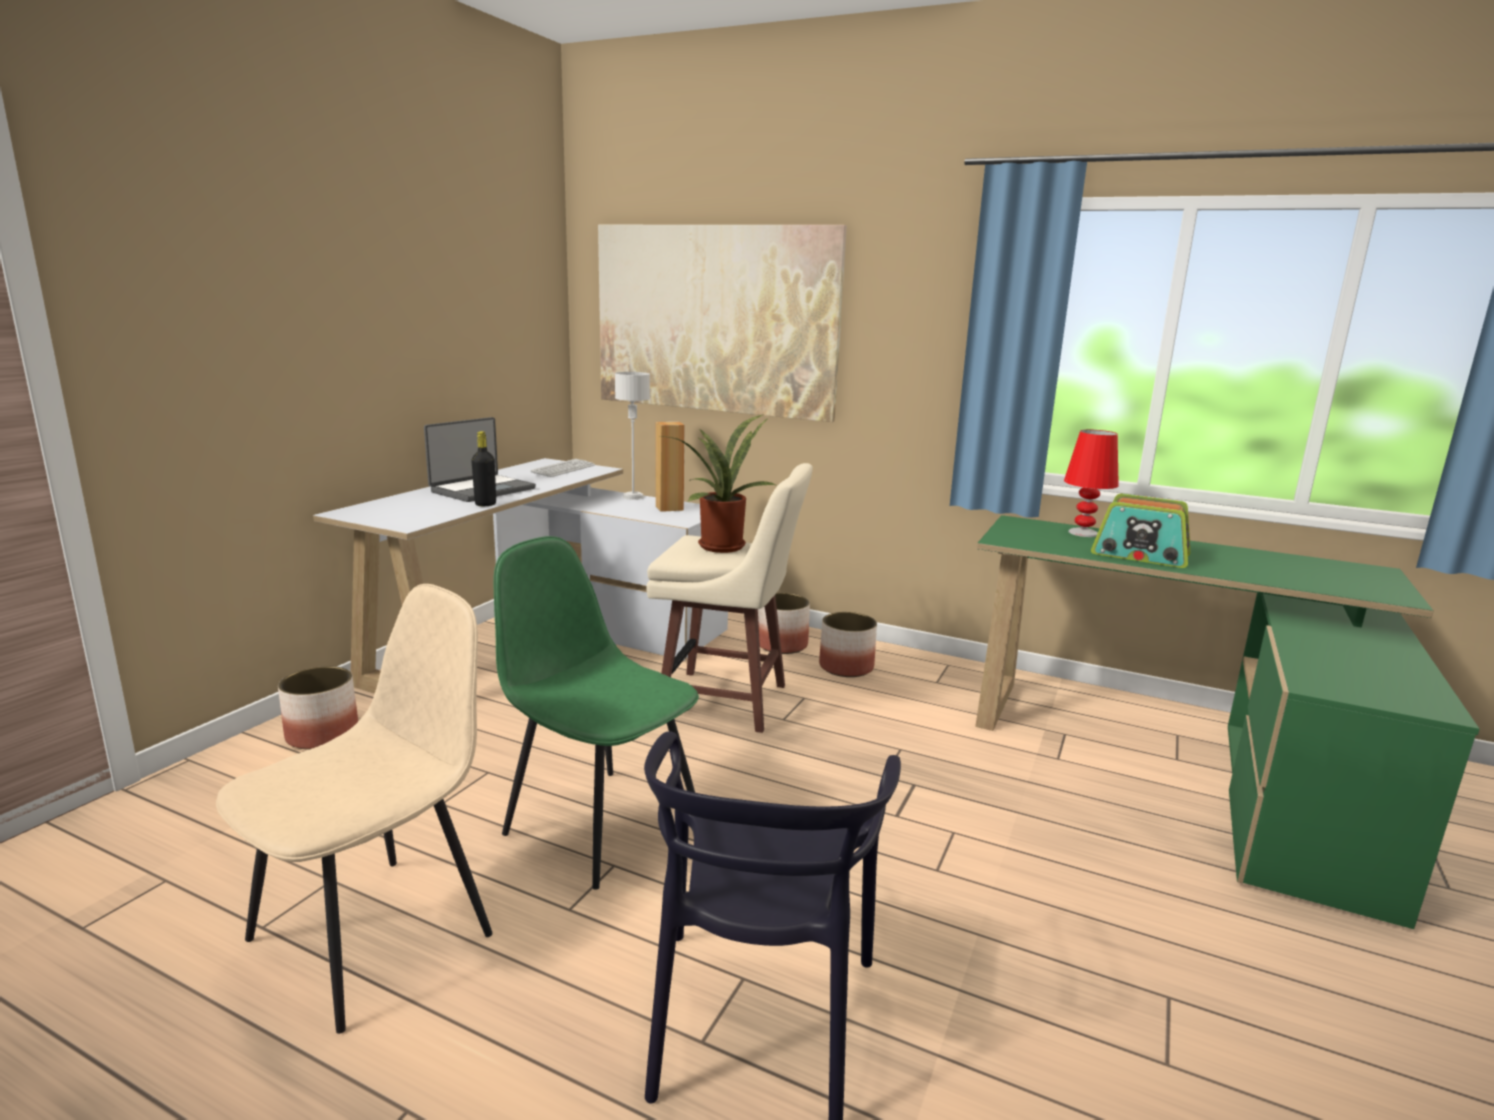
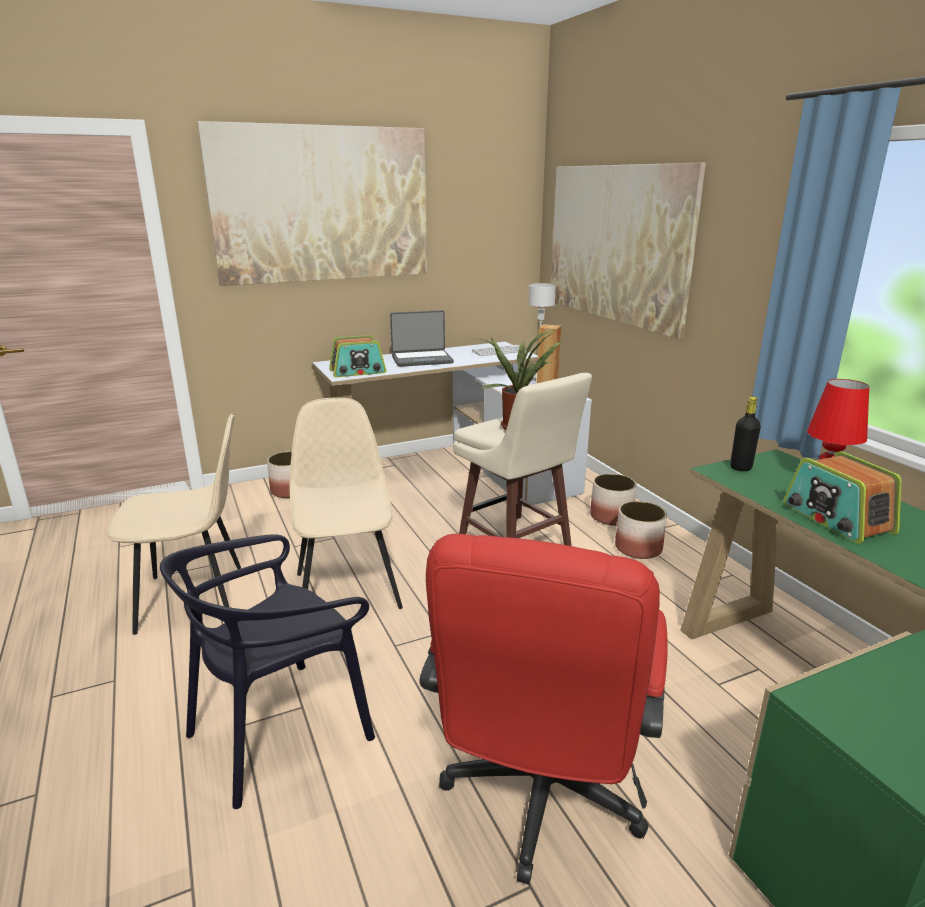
camera: 40 degrees right, 5 degrees up
black bottle [471,431,496,506] -> black bottle moved to [730,397,761,471]
green chair [494,536,699,890] -> beige chair [290,397,403,609]
none -> picture [197,121,427,286]
none -> radio [329,335,386,377]
none -> red office chair [420,534,668,885]

